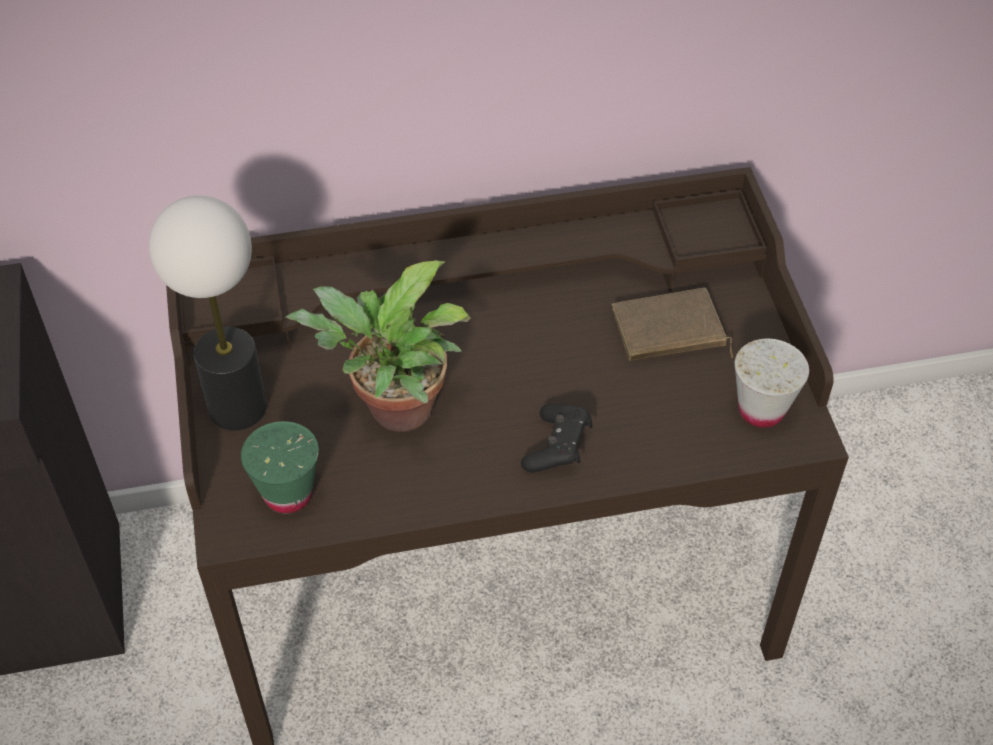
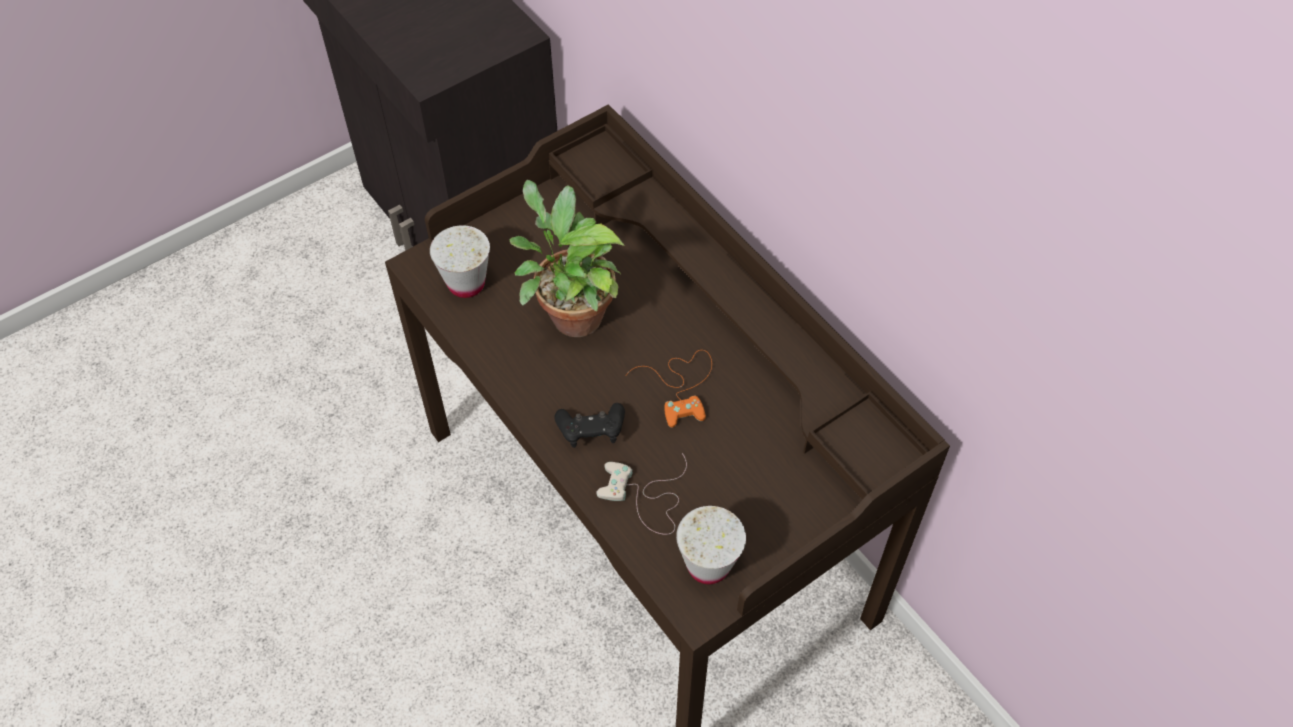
camera: 65 degrees right, 5 degrees up
table lamp [149,195,267,431] -> none
green cup [241,421,319,513] -> white cup [430,225,490,298]
brown book [612,288,733,361] -> none
none -> white game controller [596,453,687,535]
none -> orange game controller [626,350,712,428]

